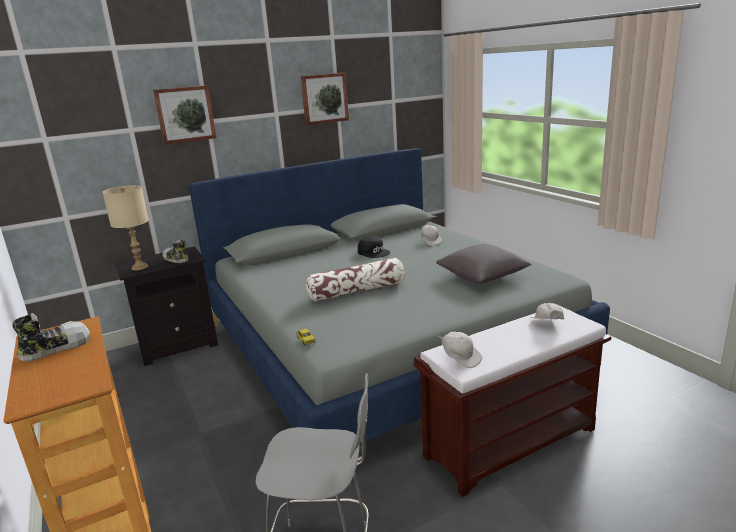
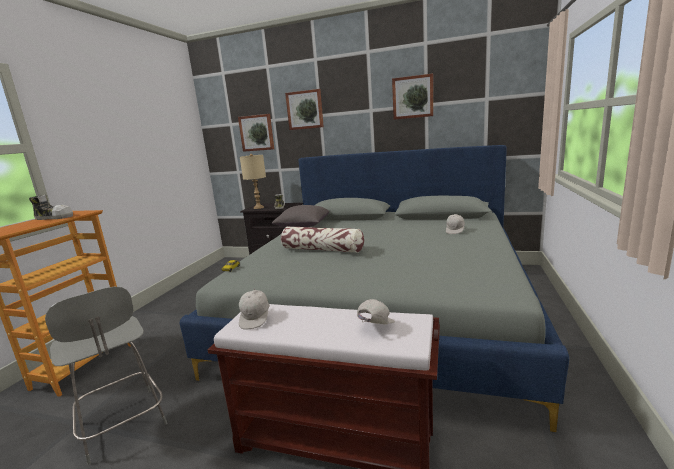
camera: 45 degrees right, 5 degrees down
black cap [358,236,390,258] -> none
grey pillow [436,244,532,284] -> grey pillow moved to [272,205,329,227]
none -> picture [238,114,274,152]

